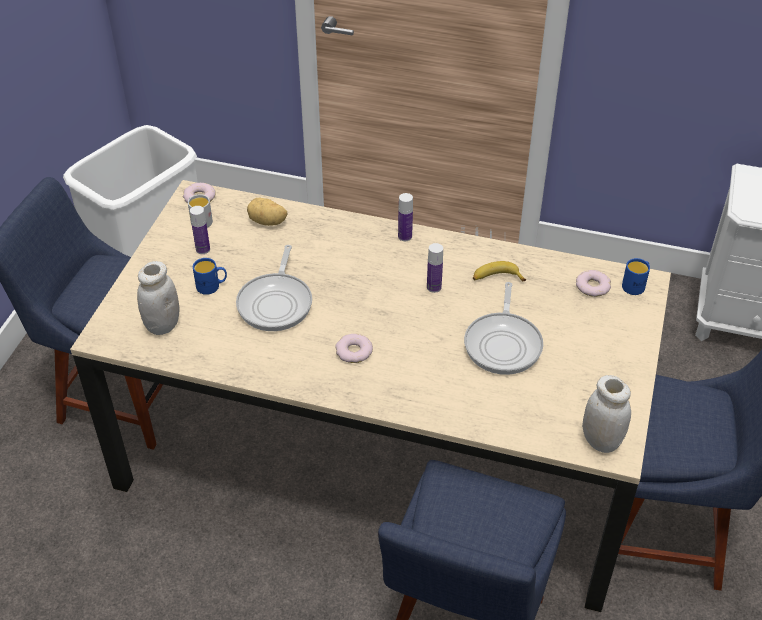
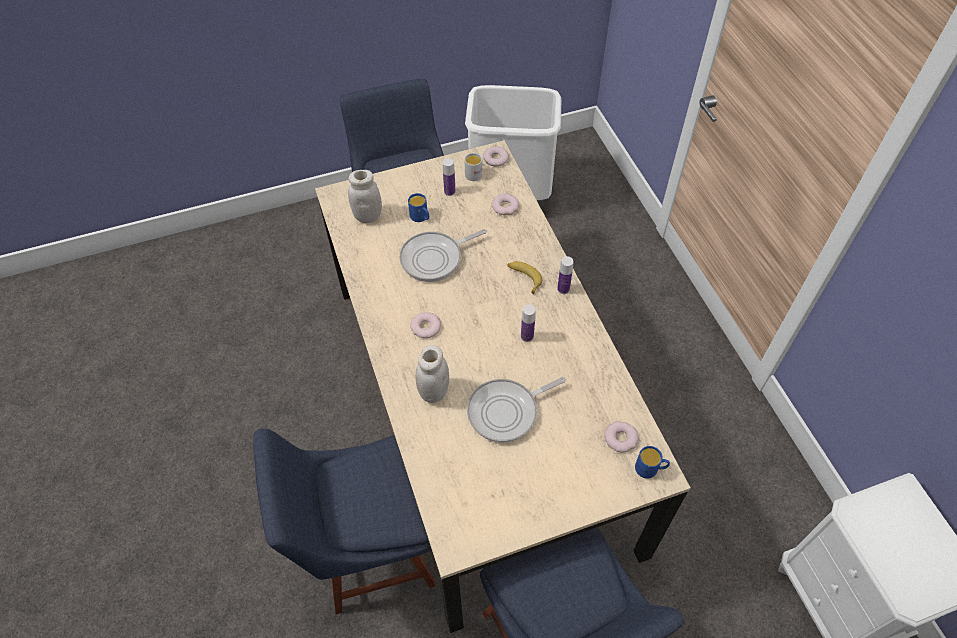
camera: 55 degrees right, 10 degrees up
potato [247,198,287,226] -> donut [492,194,520,215]
banana [473,261,526,281] -> banana moved to [508,261,542,294]
white jar [582,375,631,453] -> white jar moved to [416,345,449,403]

